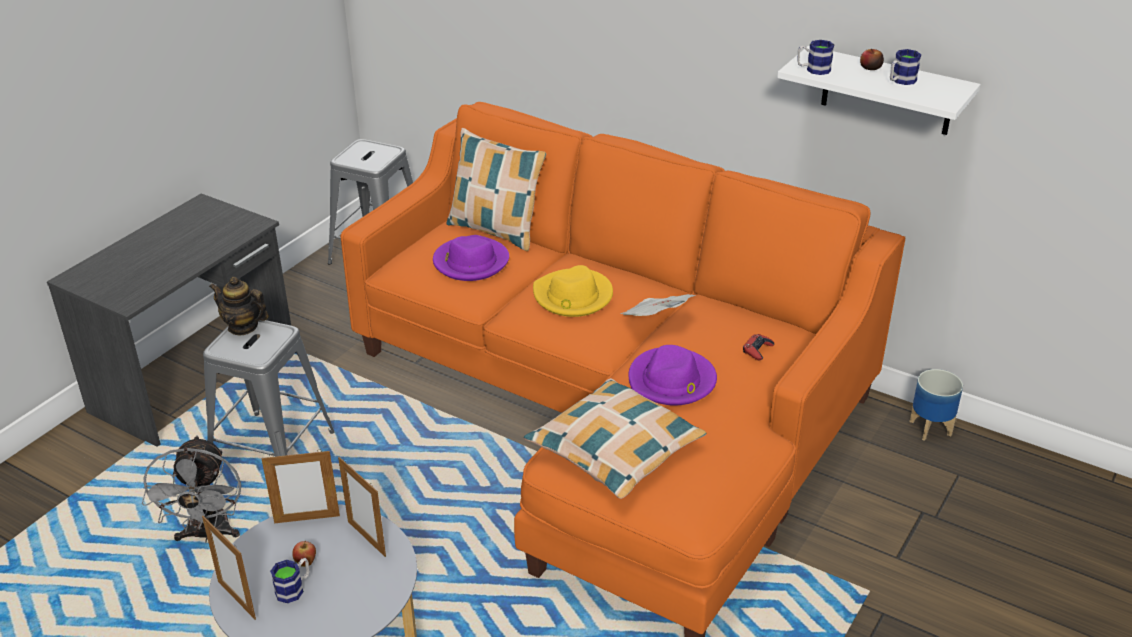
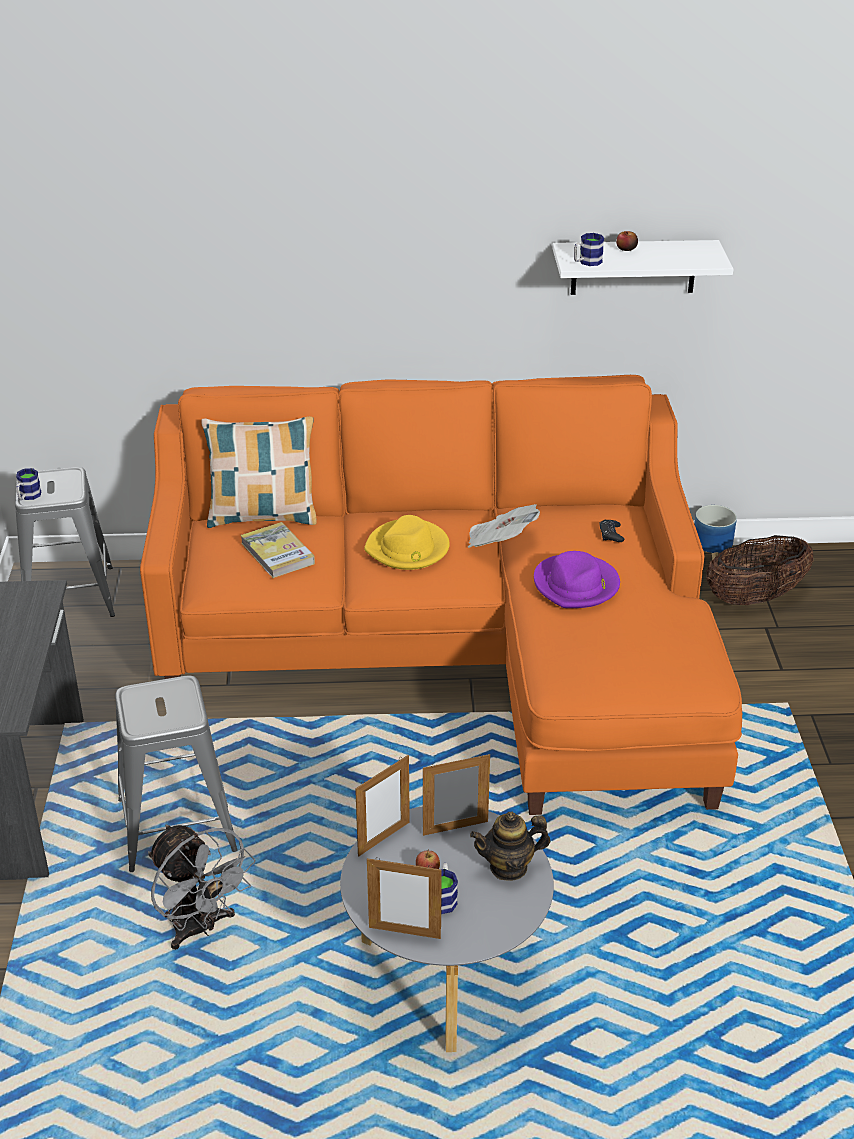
camera: 35 degrees left, 0 degrees up
teapot [209,277,269,335] -> teapot moved to [470,812,550,881]
picture frame [338,457,386,557] -> picture frame turned 150 degrees clockwise [423,754,490,836]
purple hat [433,235,509,281] -> book [240,522,315,578]
pillow [524,378,706,499] -> none
red game controller [743,334,774,361] -> black game controller [600,520,625,542]
mug [890,49,921,85] -> mug moved to [16,468,41,500]
none -> basket [706,535,814,605]

